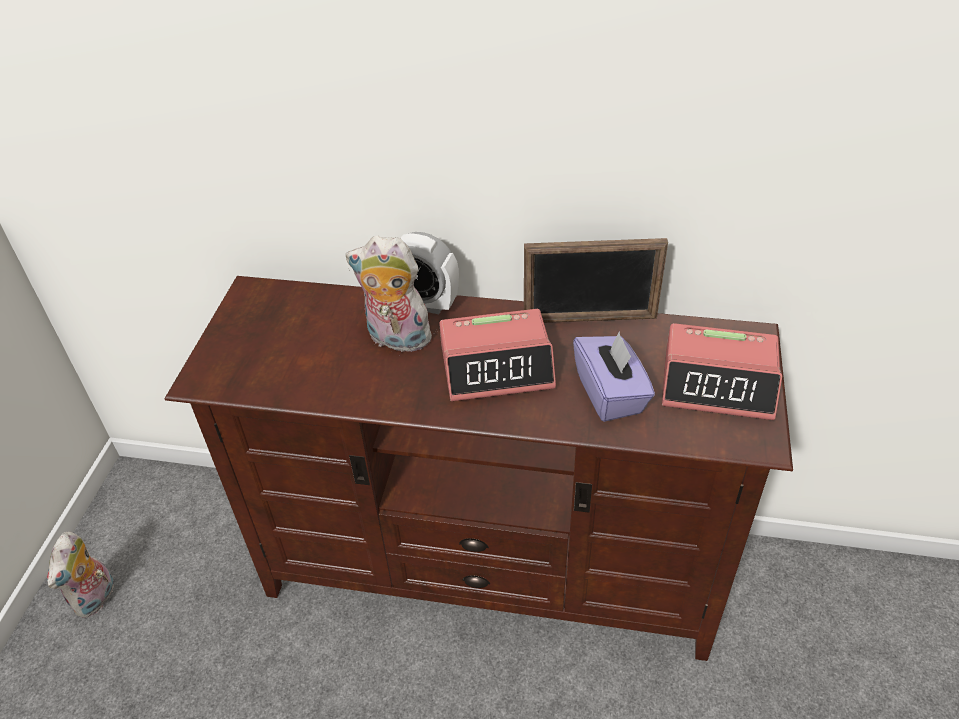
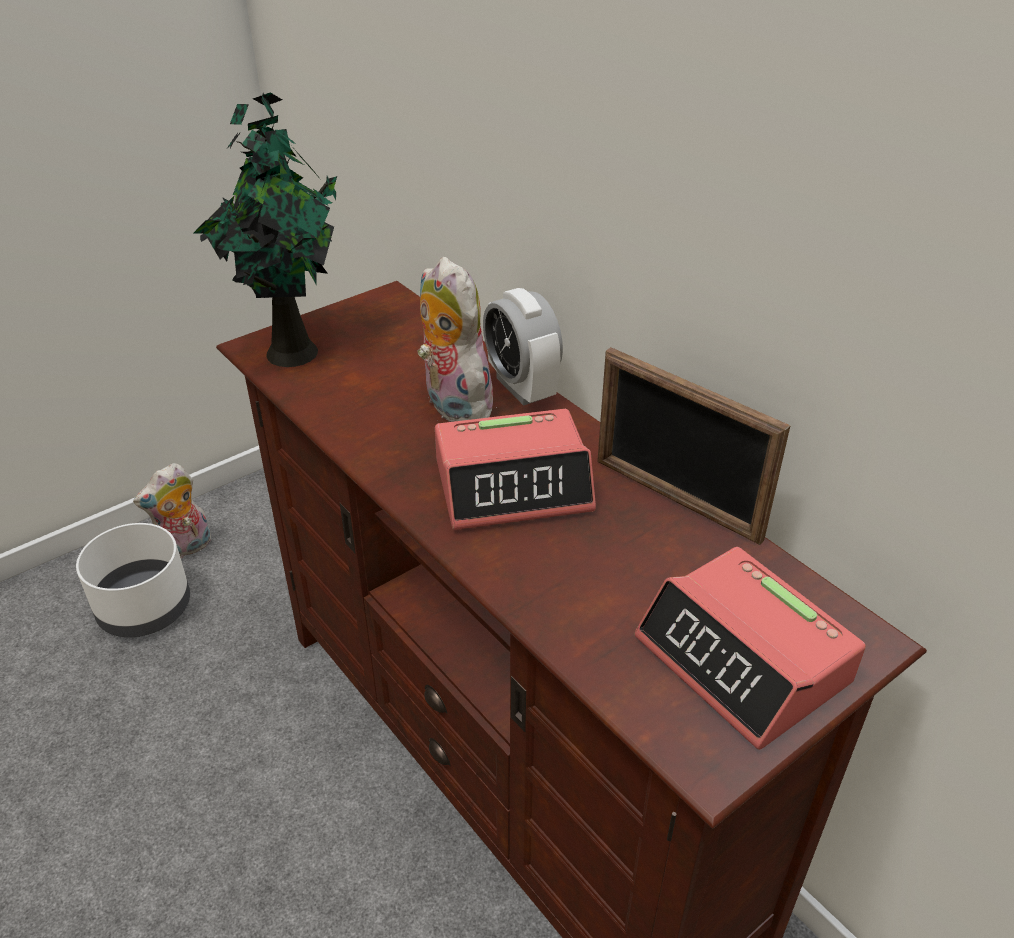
camera: 40 degrees right, 5 degrees down
alarm clock [439,309,556,401] -> alarm clock turned 45 degrees counterclockwise [435,409,596,530]
purple tissue box [573,332,655,422] -> none
none -> white planter [76,523,190,637]
none -> potted plant [194,92,337,367]

